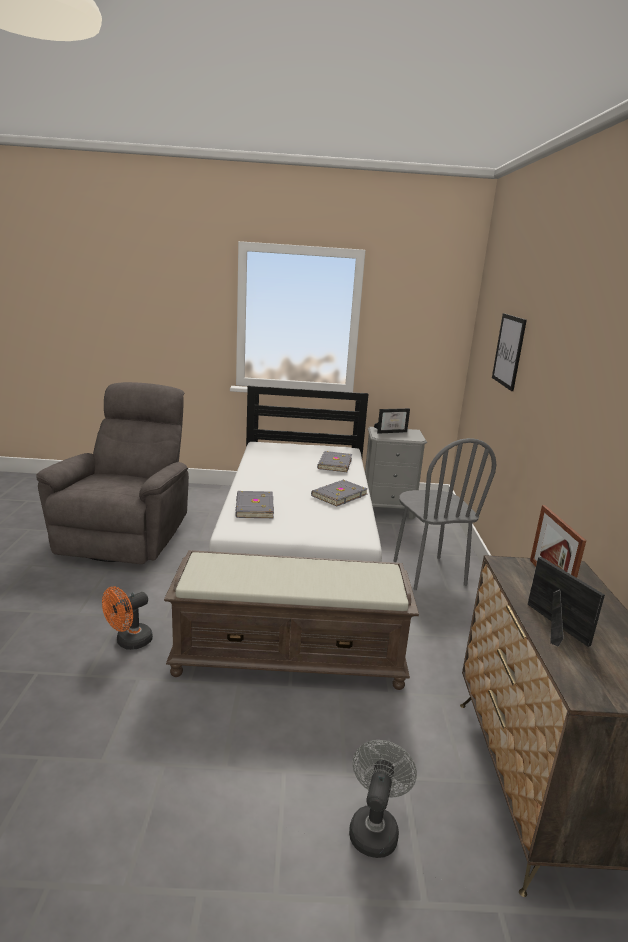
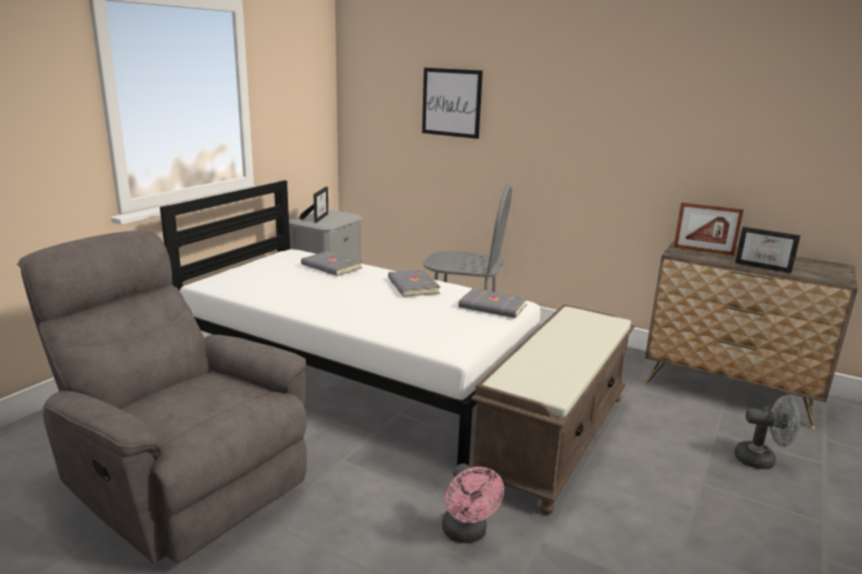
camera: 60 degrees left, 0 degrees up
orange fan [102,586,153,650] -> pink fan [442,463,504,543]
grey book [235,491,274,518] -> grey book moved to [459,288,527,318]
grey fan [349,740,417,858] -> grey fan turned 150 degrees clockwise [734,396,800,469]
picture frame [528,557,605,647] -> picture frame turned 150 degrees counterclockwise [735,227,801,273]

